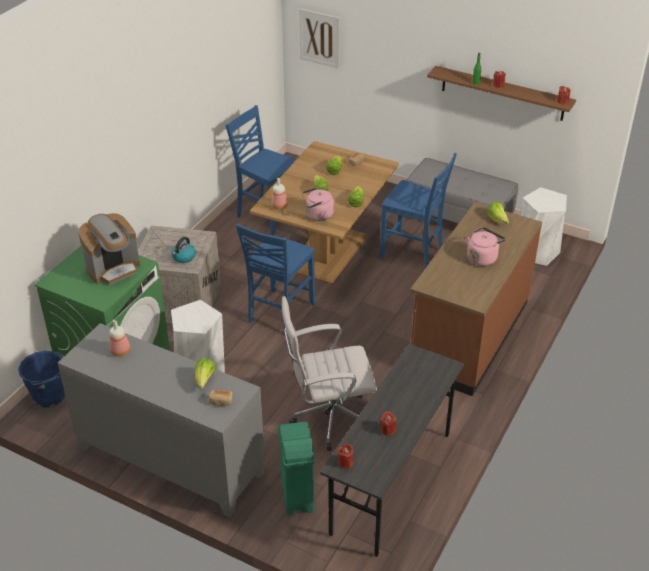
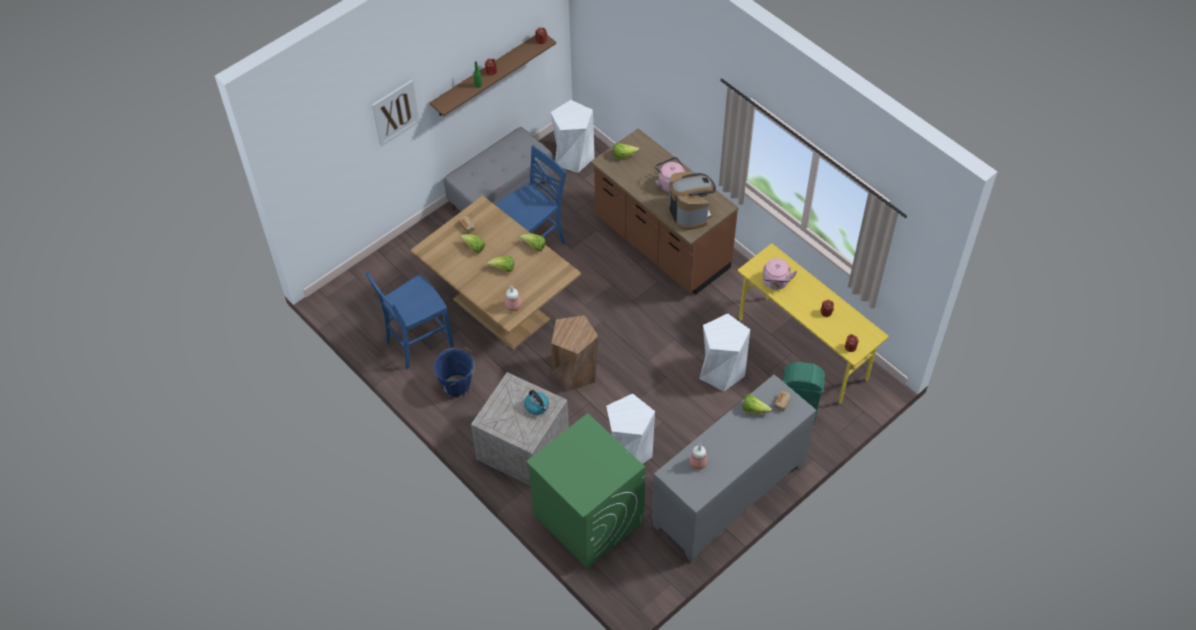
camera: 70 degrees left, 15 degrees up
blue bucket [18,351,65,408] -> blue bucket moved to [433,347,475,398]
coffee machine [78,213,140,285] -> coffee machine moved to [669,172,716,230]
blue chair [236,223,315,335] -> brown stool [551,315,598,391]
white office chair [281,296,377,451] -> white stool [699,313,750,391]
picture [299,8,340,69] -> picture moved to [372,80,420,147]
pink kettle [302,187,334,221] -> pink kettle moved to [762,258,797,290]
grey desk [320,344,464,557] -> yellow desk [738,243,889,404]

